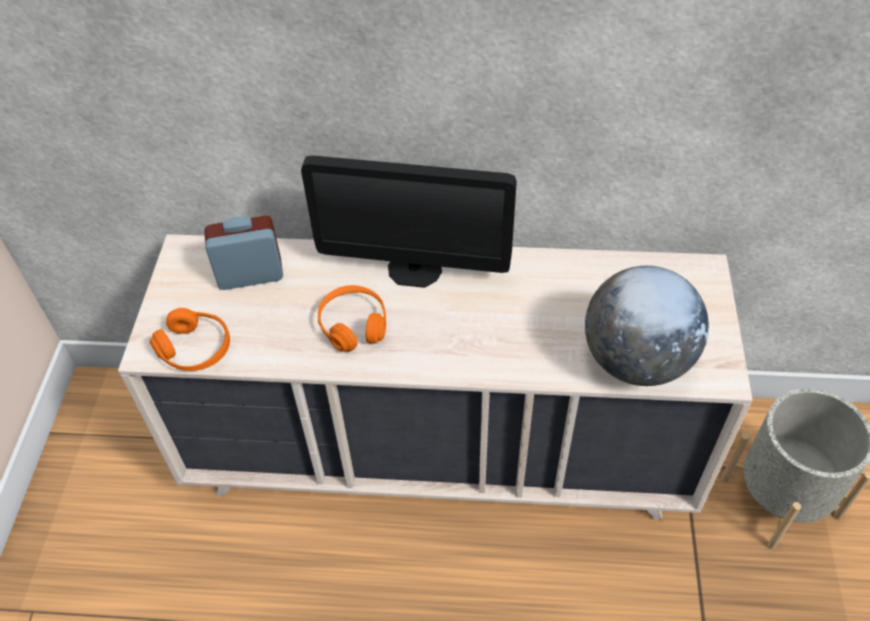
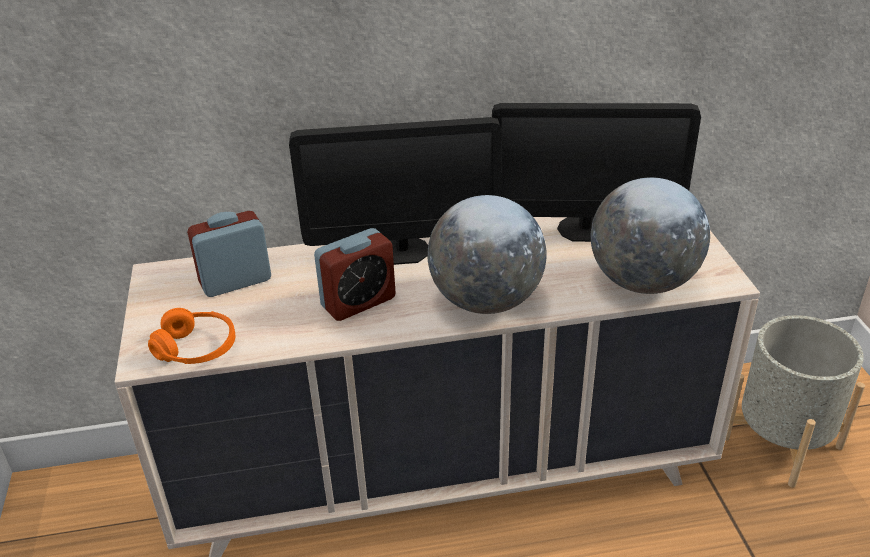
camera: 15 degrees left, 15 degrees down
orange headphones [318,285,386,352] -> alarm clock [314,228,396,321]
none -> globe [427,195,547,314]
none -> monitor [492,103,701,242]

